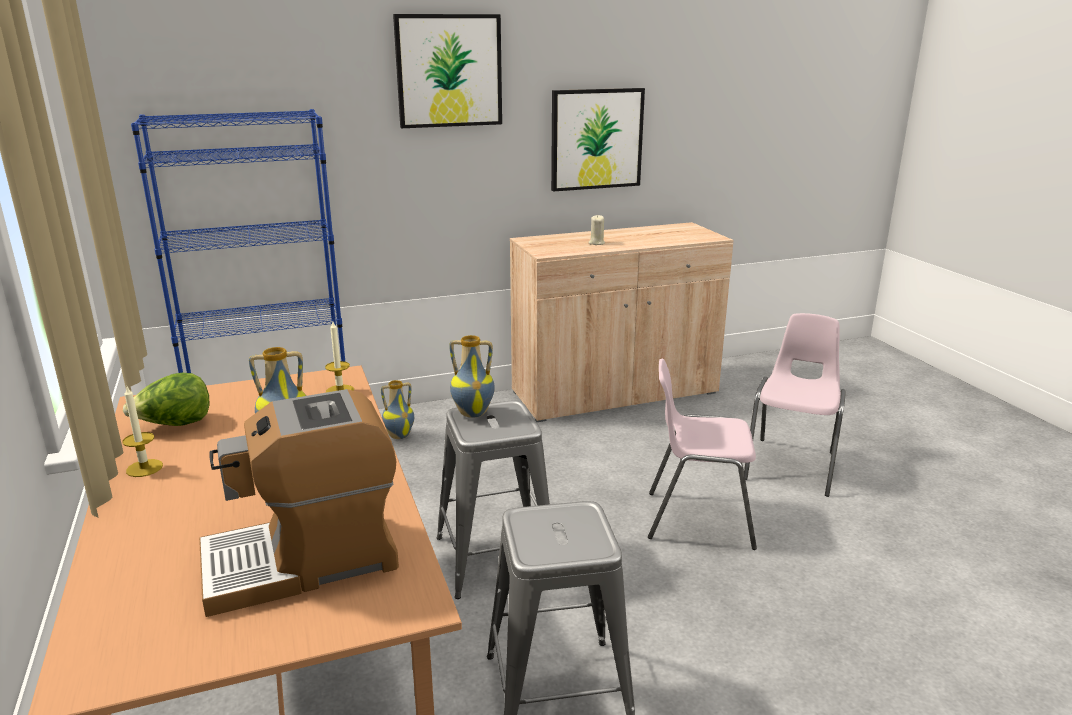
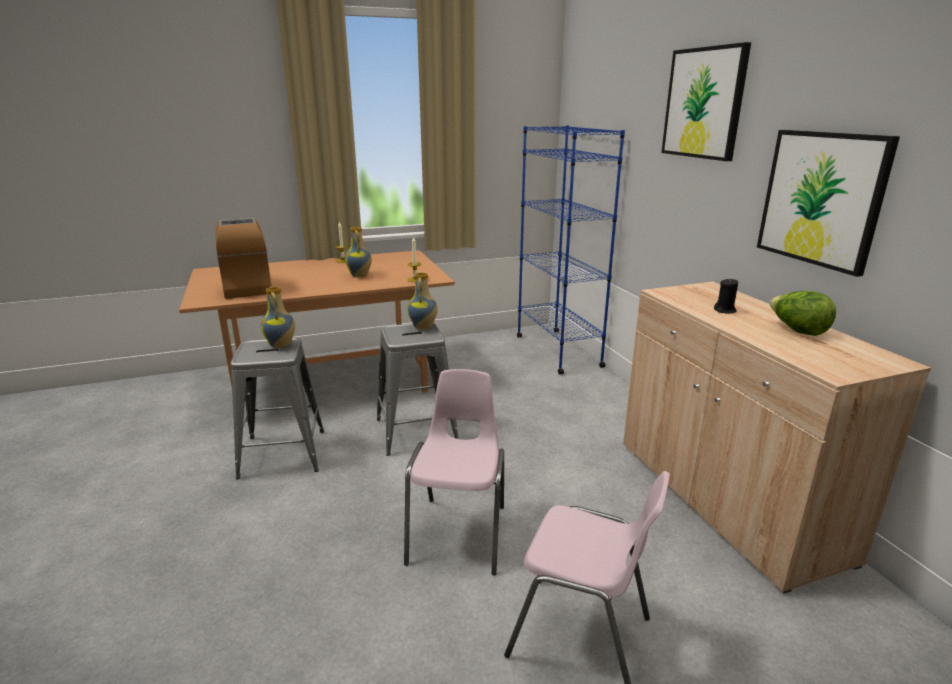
camera: 90 degrees right, 0 degrees up
lettuce [123,373,210,426] -> lettuce moved to [769,291,836,336]
vase [381,380,414,439] -> vase moved to [261,286,295,348]
beige candle [589,215,605,245] -> black candle [714,278,738,314]

